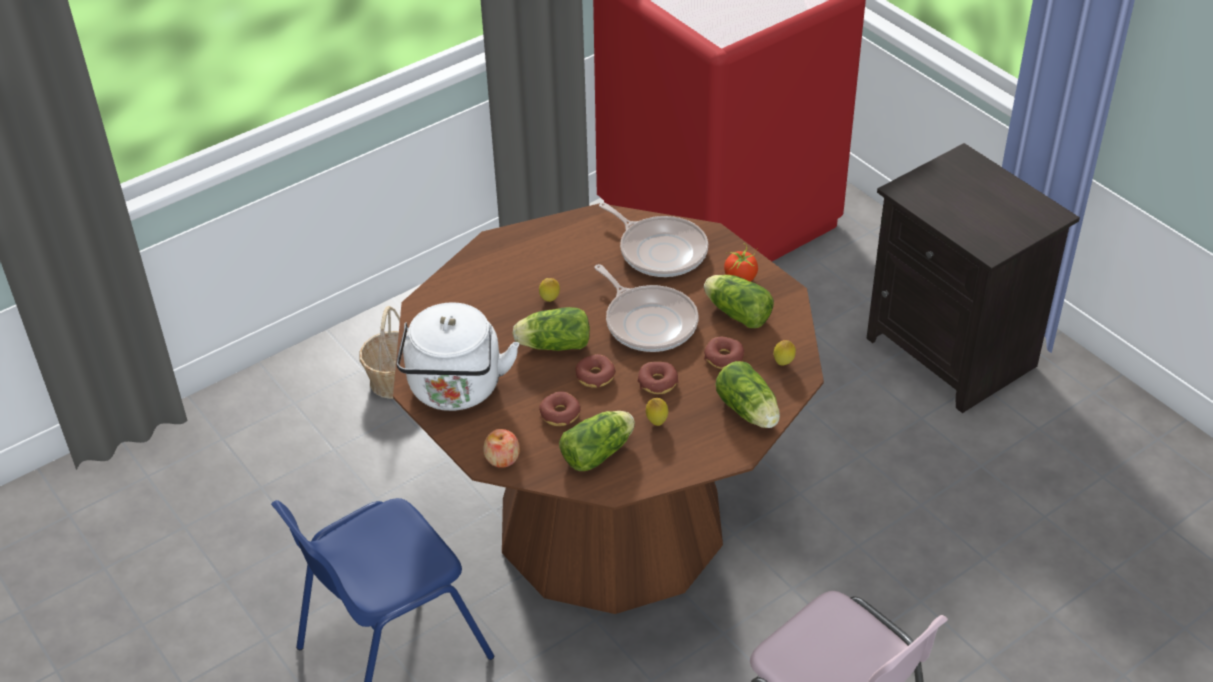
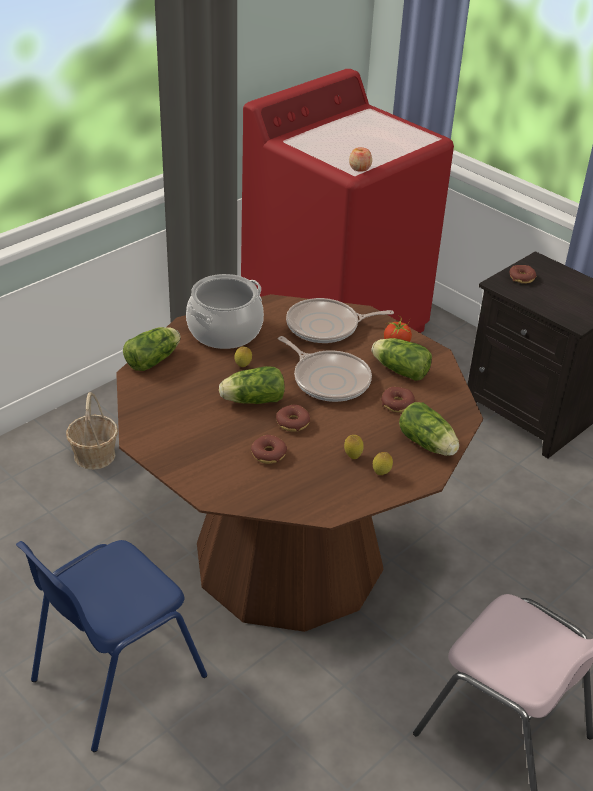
camera: 10 degrees left, 5 degrees down
white kettle [396,303,519,411] -> none
apple [483,429,520,468] -> apple moved to [349,147,372,172]
lettuce [559,411,635,471] -> lettuce moved to [123,327,180,371]
frying pan [599,202,708,277] -> frying pan turned 135 degrees clockwise [286,298,394,343]
donut [638,361,678,394] -> donut moved to [509,265,537,284]
lemon [773,340,796,365] -> lemon moved to [373,452,393,475]
none -> cooking pot [186,274,264,349]

